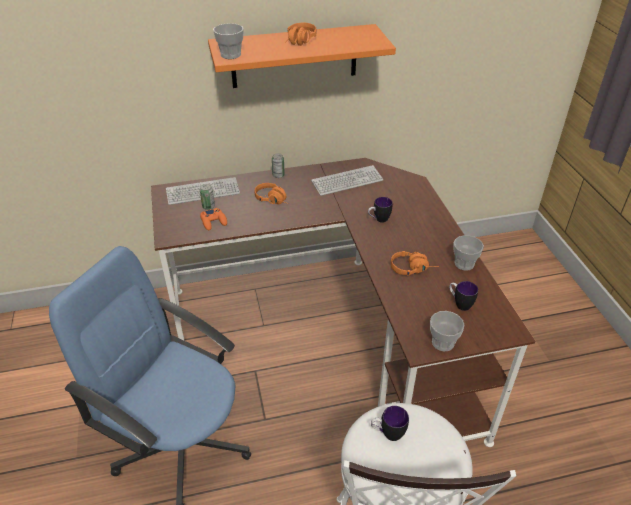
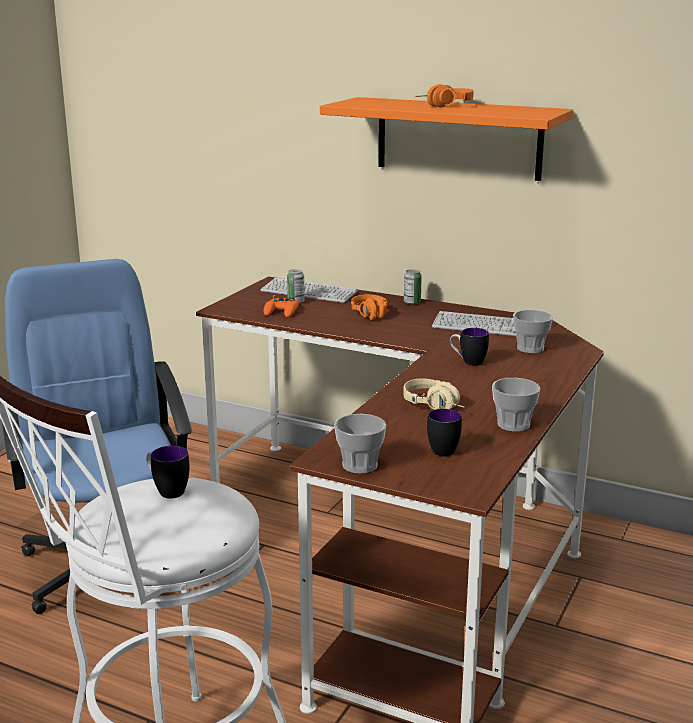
camera: 40 degrees right, 20 degrees down
cup [213,23,244,59] -> cup moved to [513,310,553,353]
orange headphones [391,251,439,276] -> beige headphones [403,378,464,410]

